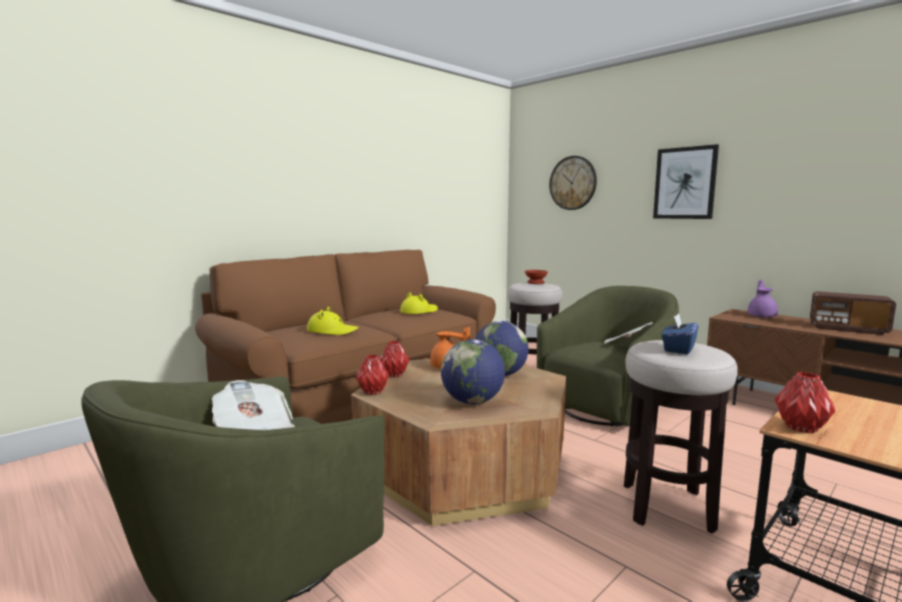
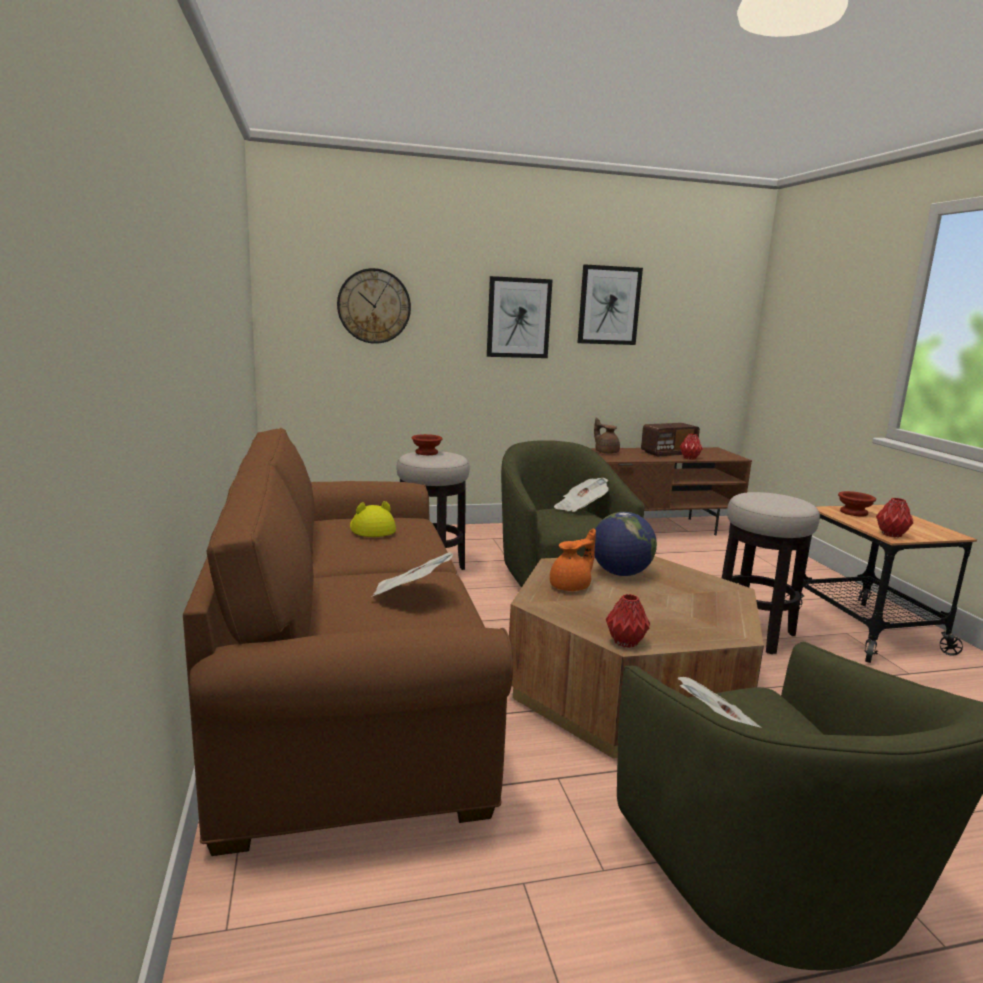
camera: 60 degrees left, 5 degrees up
yellow hat [307,306,359,335] -> newspaper [371,552,453,597]
red vase [380,341,409,377] -> red vase moved to [680,433,703,460]
globe [441,339,505,404] -> none
blue tissue box [662,313,699,354] -> none
purple teapot [748,280,778,318] -> brown teapot [594,418,620,454]
none -> picture [578,264,643,345]
none -> brown bowl [838,491,876,516]

